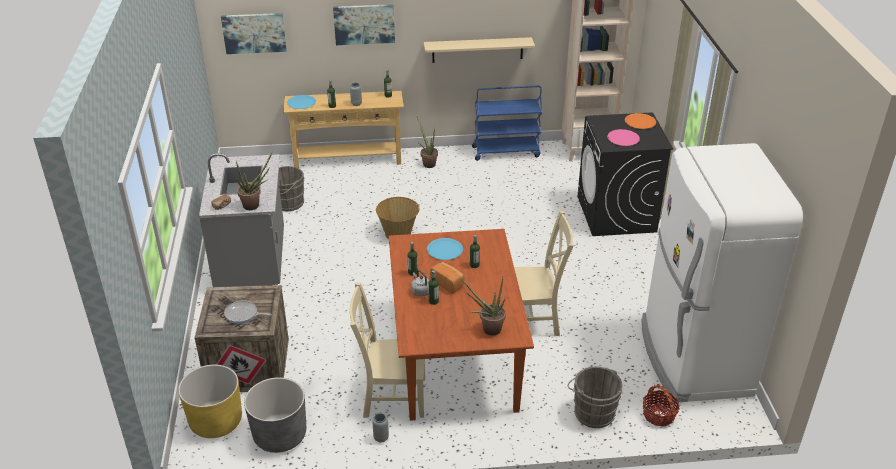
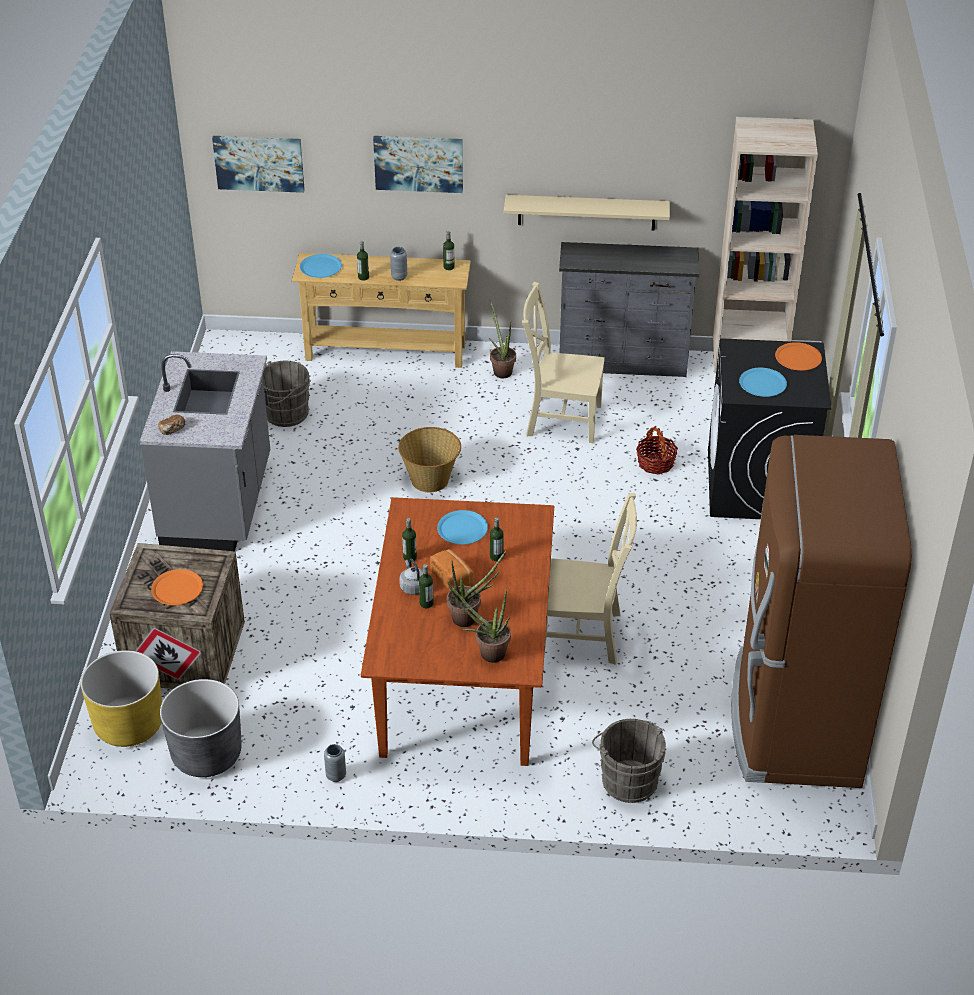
camera: 10 degrees right, 5 degrees up
frying pan [224,300,271,324] -> orange plate [151,569,203,605]
potted plant [236,153,272,210] -> potted plant moved to [447,550,507,627]
beige chair [350,282,425,418] -> beige chair moved to [522,282,605,443]
blue cart [472,86,543,161] -> grey dresser [559,242,699,377]
pink plate [607,129,640,146] -> blue plate [739,368,787,397]
white fridge [642,143,803,403] -> brown fridge [731,435,912,788]
basket [643,384,680,426] -> basket moved to [636,426,678,474]

